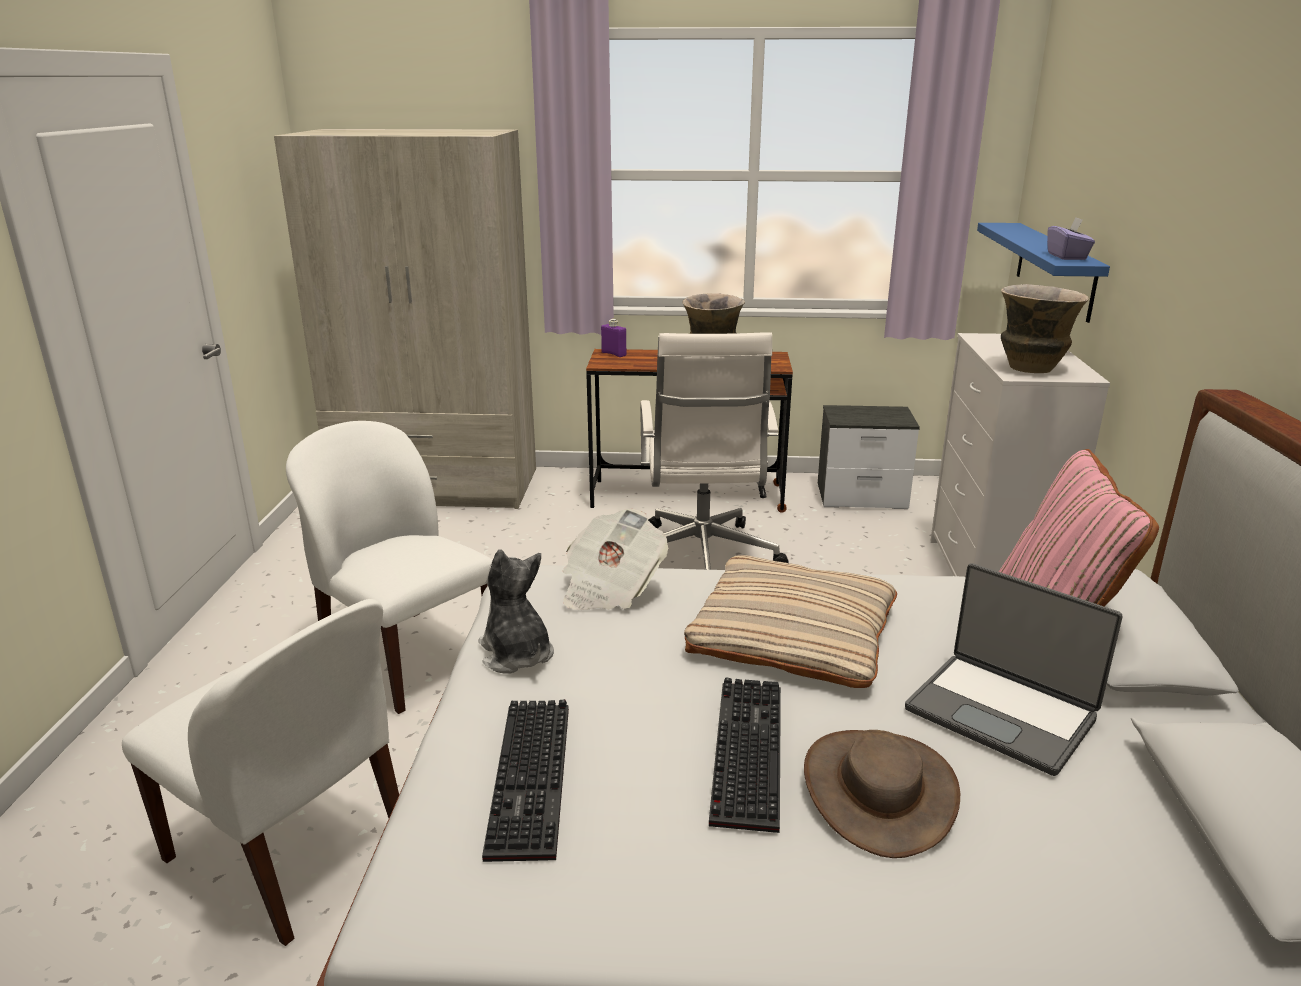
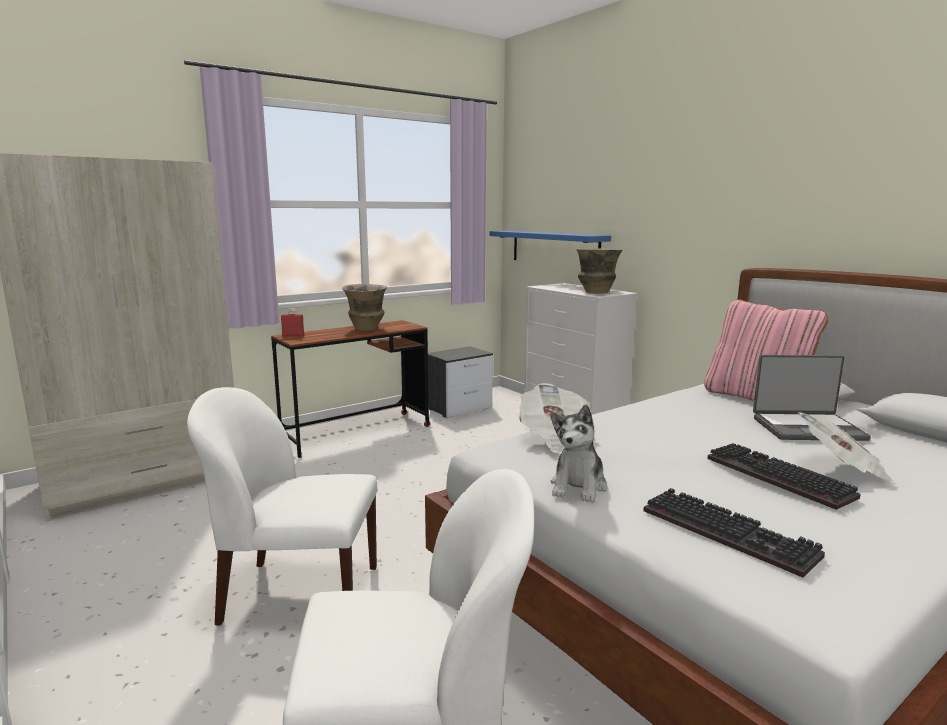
camera: 40 degrees left, 10 degrees down
plush toy [478,549,554,674] -> plush toy turned 90 degrees counterclockwise [551,404,607,503]
purple bottle [601,319,627,357] -> red bottle [281,309,304,337]
white office chair [640,332,789,570] -> none
beige pillow [684,555,897,688] -> none
brown hat [804,730,960,858] -> newspaper [798,412,896,484]
purple tissue box [1047,217,1095,260] -> none

